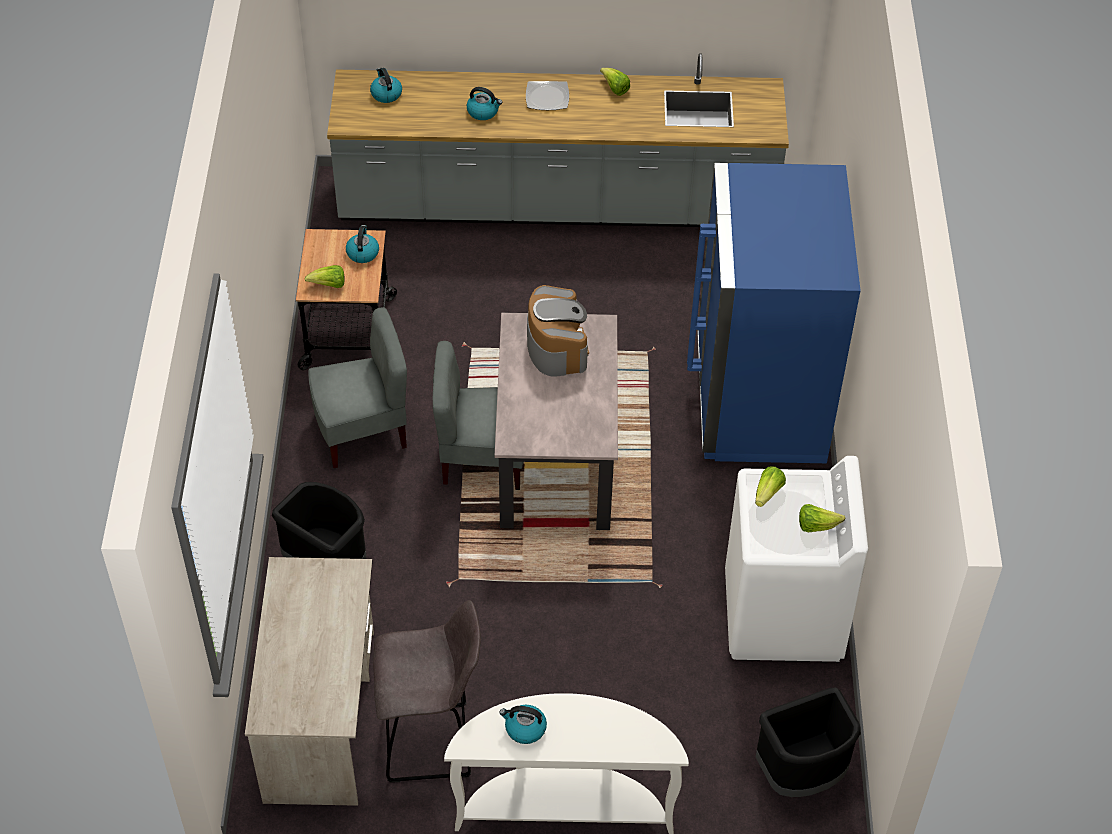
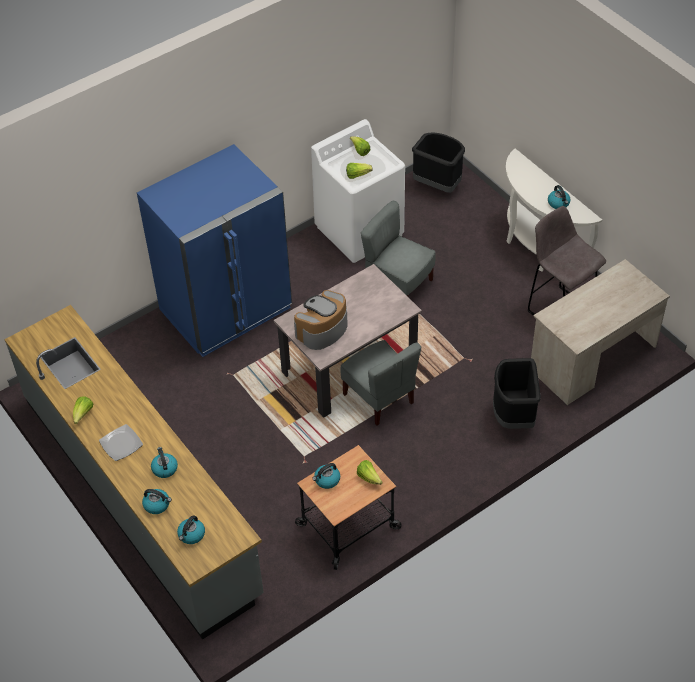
camera: 125 degrees left, 0 degrees up
grey chair [308,307,407,468] -> grey chair moved to [361,201,436,296]
none -> kettle [142,489,172,514]

